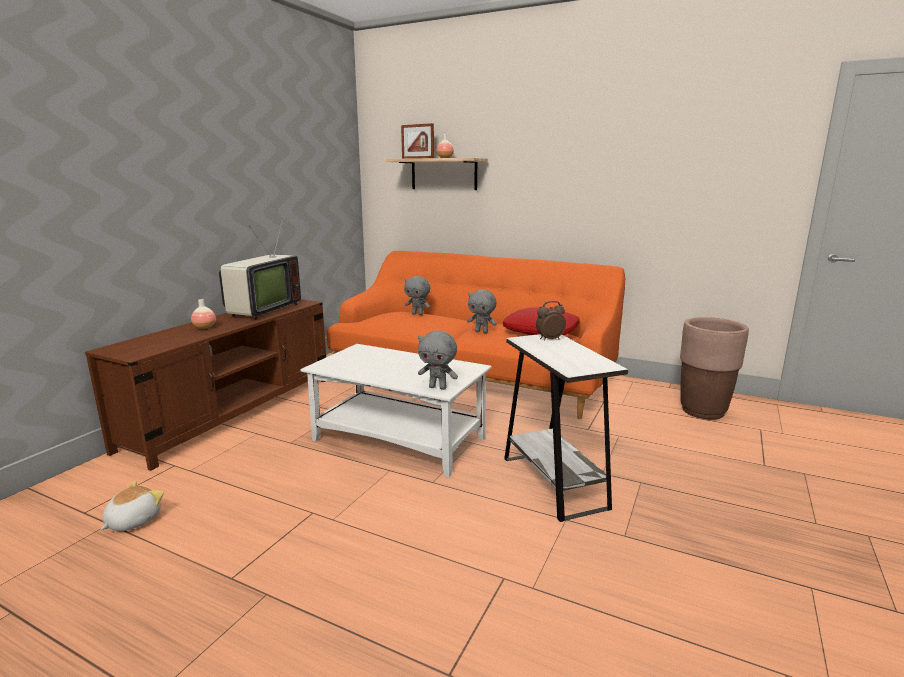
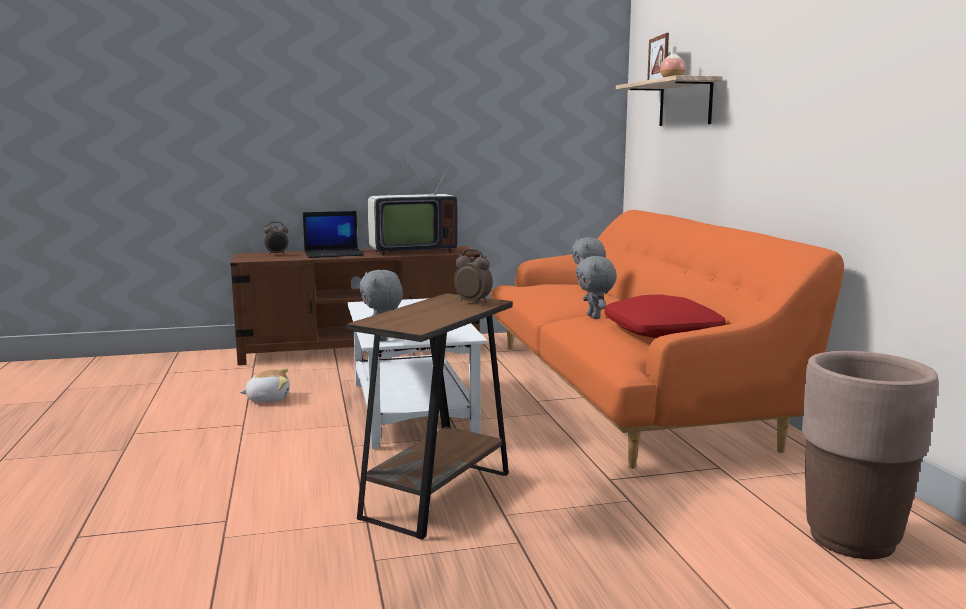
camera: 50 degrees right, 5 degrees down
plush toy [100,481,164,531] -> plush toy moved to [240,368,290,403]
vase [191,299,216,329] -> laptop [303,211,364,258]
white side table [504,334,628,522] -> brown side table [347,293,513,540]
none -> alarm clock [264,221,288,255]

